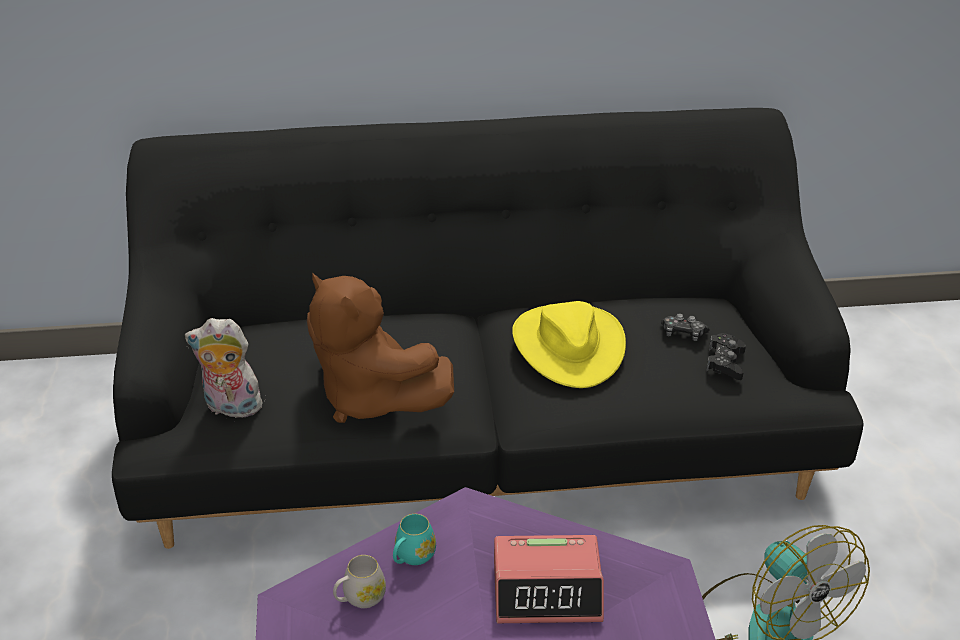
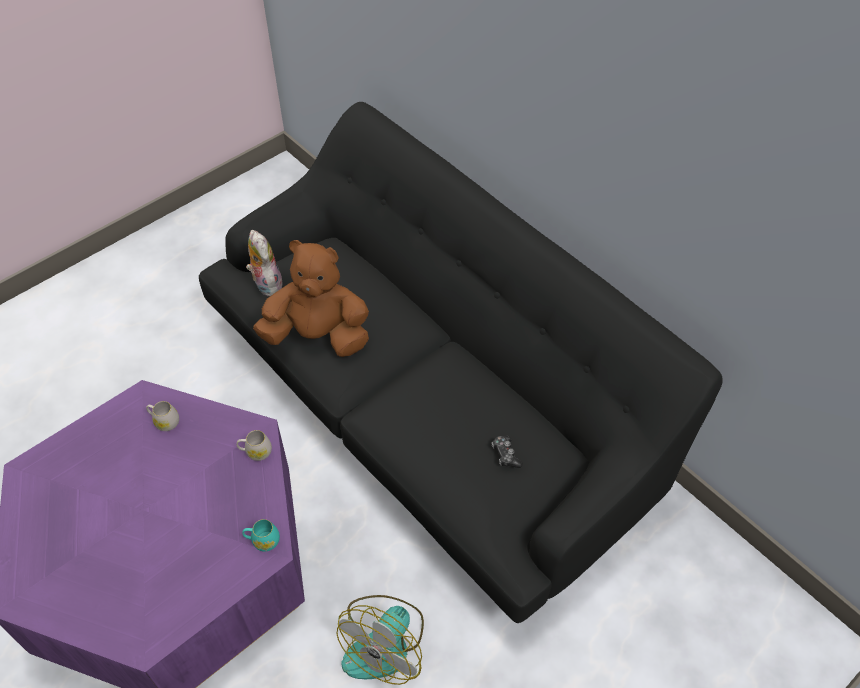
camera: 55 degrees right, 15 degrees up
brown plush toy [307,273,454,423] -> brown plush toy turned 90 degrees clockwise [253,240,369,357]
turquoise mug [393,514,436,565] -> turquoise mug moved to [242,519,280,552]
alarm clock [494,535,604,623] -> none
yellow hat [512,301,626,388] -> none
black game controller [706,333,746,380] -> none
none -> white mug [237,430,272,461]

